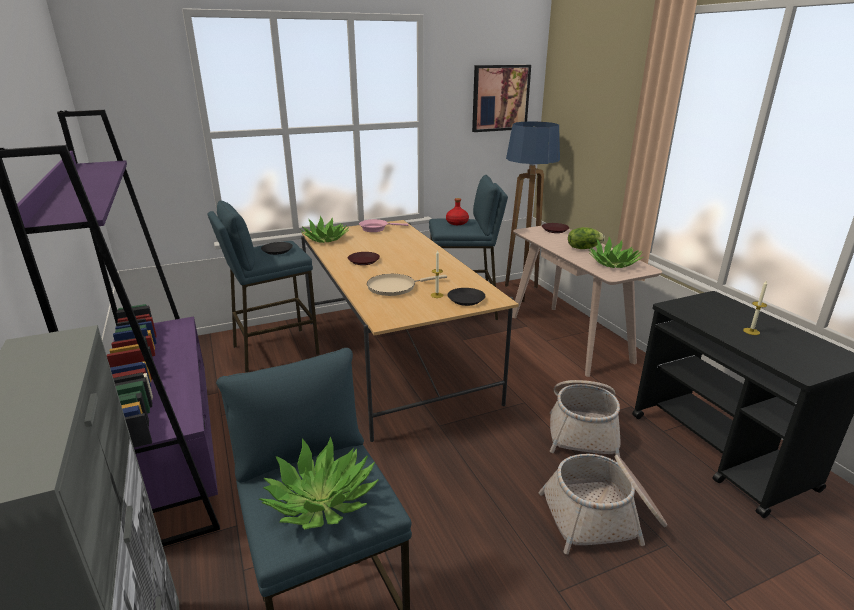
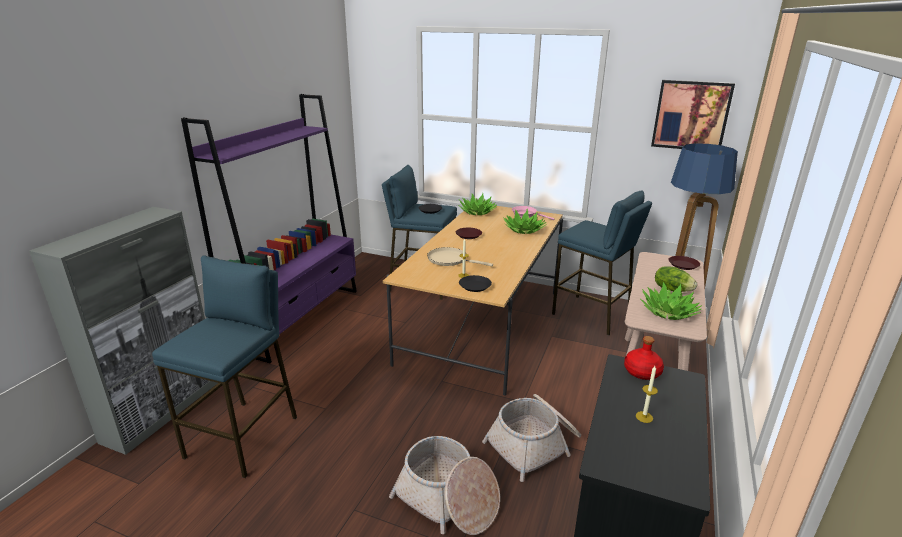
camera: 45 degrees right, 0 degrees up
potted plant [259,436,379,529] -> potted plant moved to [503,209,547,234]
red bottle [446,198,469,225] -> red bottle moved to [624,336,664,380]

